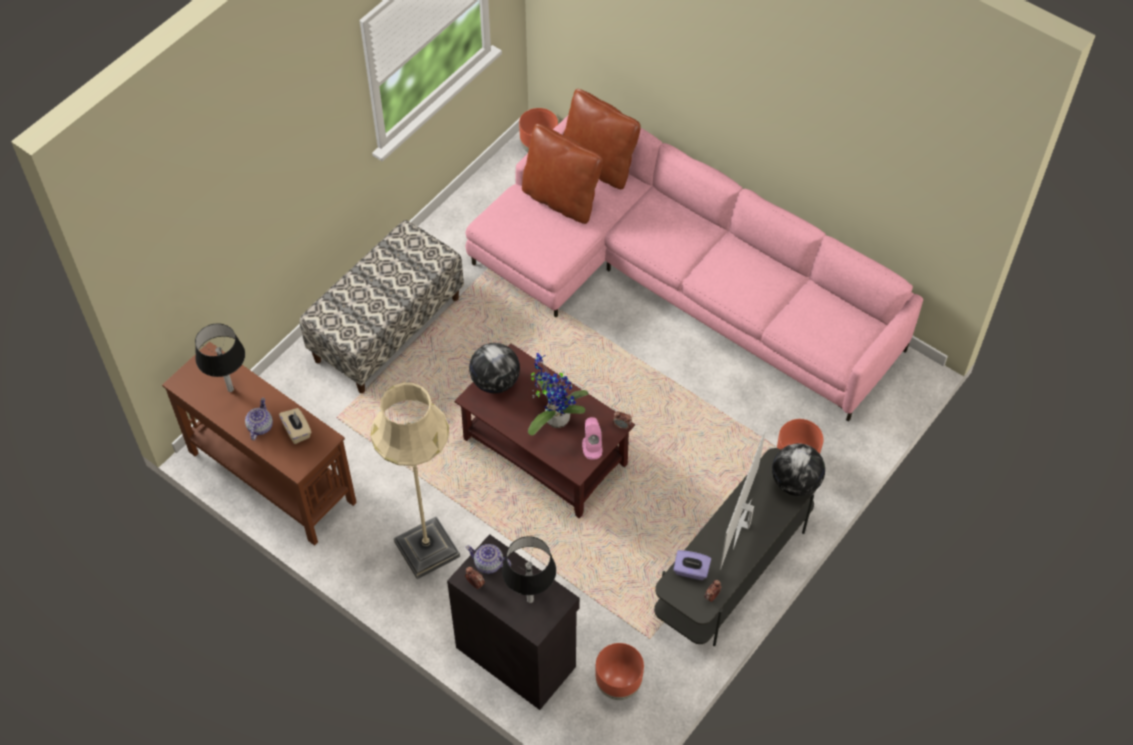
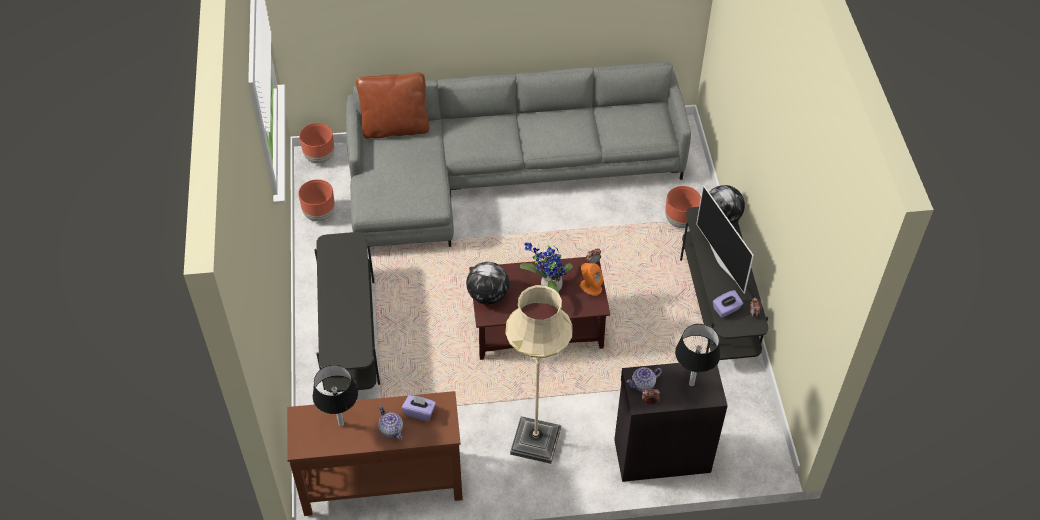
camera: 45 degrees left, 5 degrees down
beige tissue box [279,408,312,444] -> purple tissue box [402,395,436,421]
bench [300,220,464,394] -> grey tv stand [314,232,380,393]
pink sofa [466,116,923,422] -> grey sofa [346,62,691,247]
brown pillow [522,124,603,224] -> none
pink speaker [582,417,602,460] -> orange speaker [580,263,604,296]
brown planter [595,643,644,700] -> brown planter moved to [298,179,335,222]

